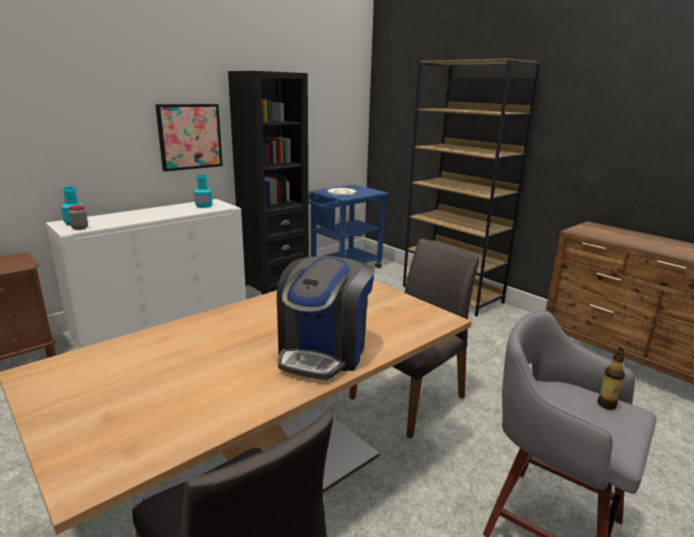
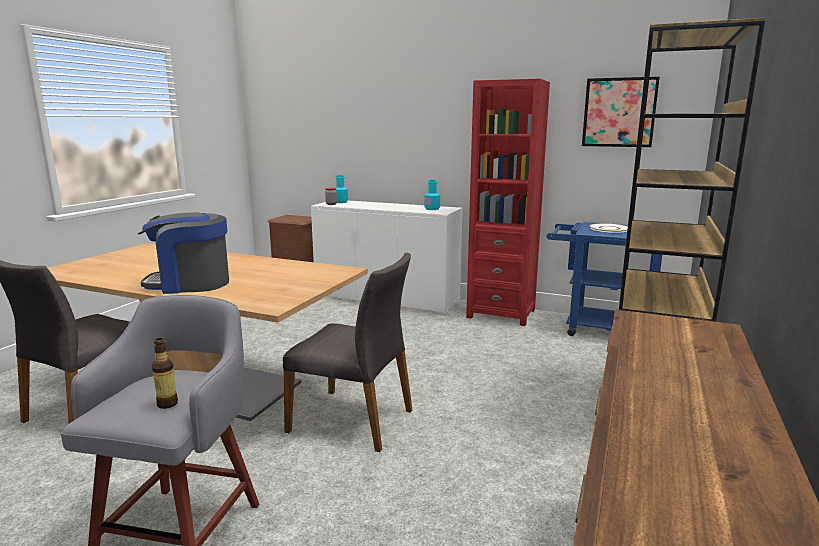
camera: 65 degrees right, 5 degrees down
picture [155,104,223,172] -> picture moved to [582,77,660,147]
black bookcase [228,71,309,295] -> red bookcase [466,79,550,326]

